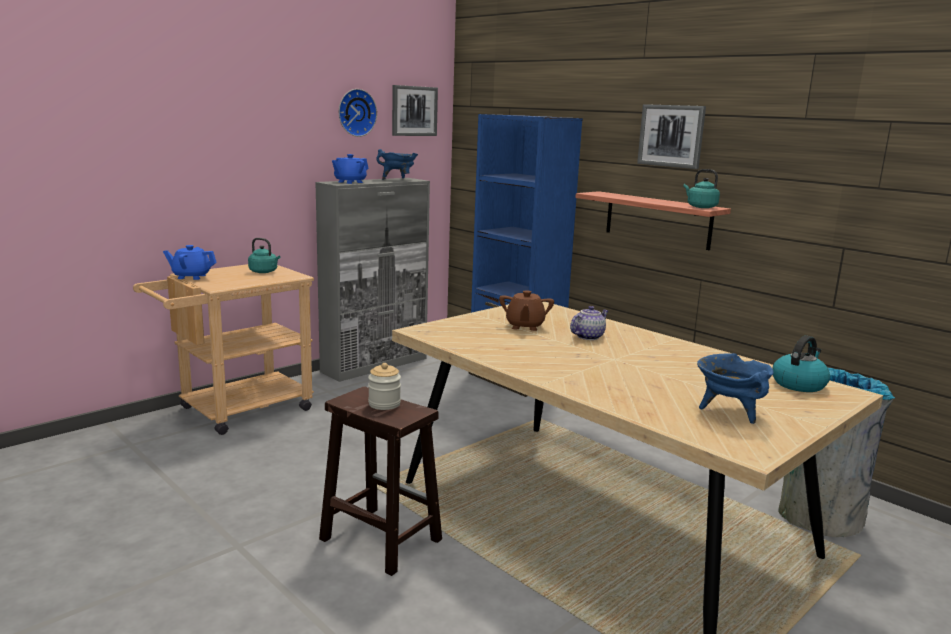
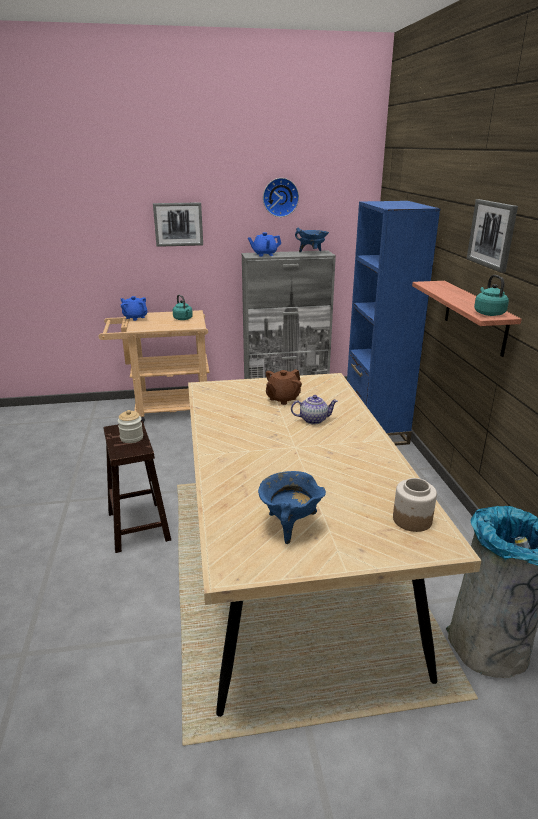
camera: 35 degrees right, 10 degrees up
picture [392,85,438,136] -> picture moved to [153,202,203,247]
kettle [772,335,830,392] -> jar [393,478,437,532]

